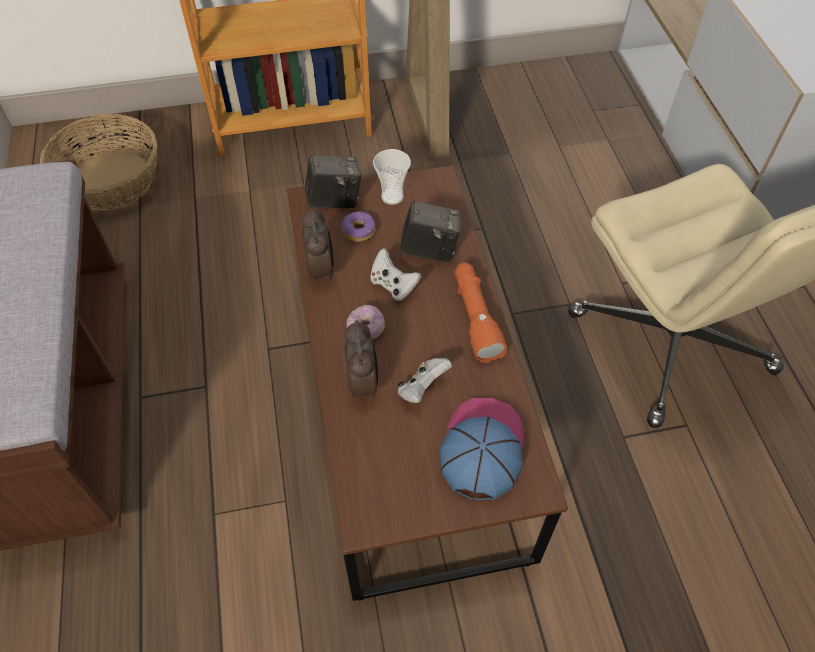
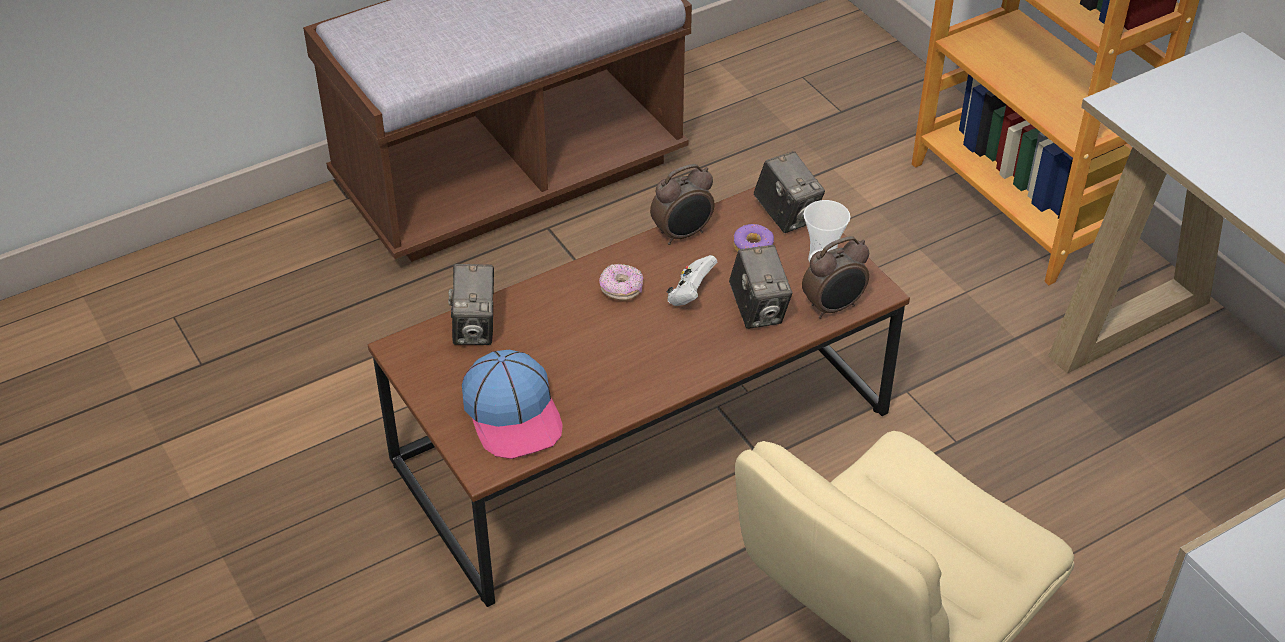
camera: 70 degrees right, 10 degrees down
basket [40,114,158,211] -> none
alarm clock [344,320,378,399] -> alarm clock moved to [802,236,869,319]
white game controller [398,358,452,403] -> none
cap [440,398,524,501] -> cap turned 75 degrees clockwise [462,350,563,459]
orange flashlight [455,262,507,363] -> none
none -> camera [448,264,494,345]

